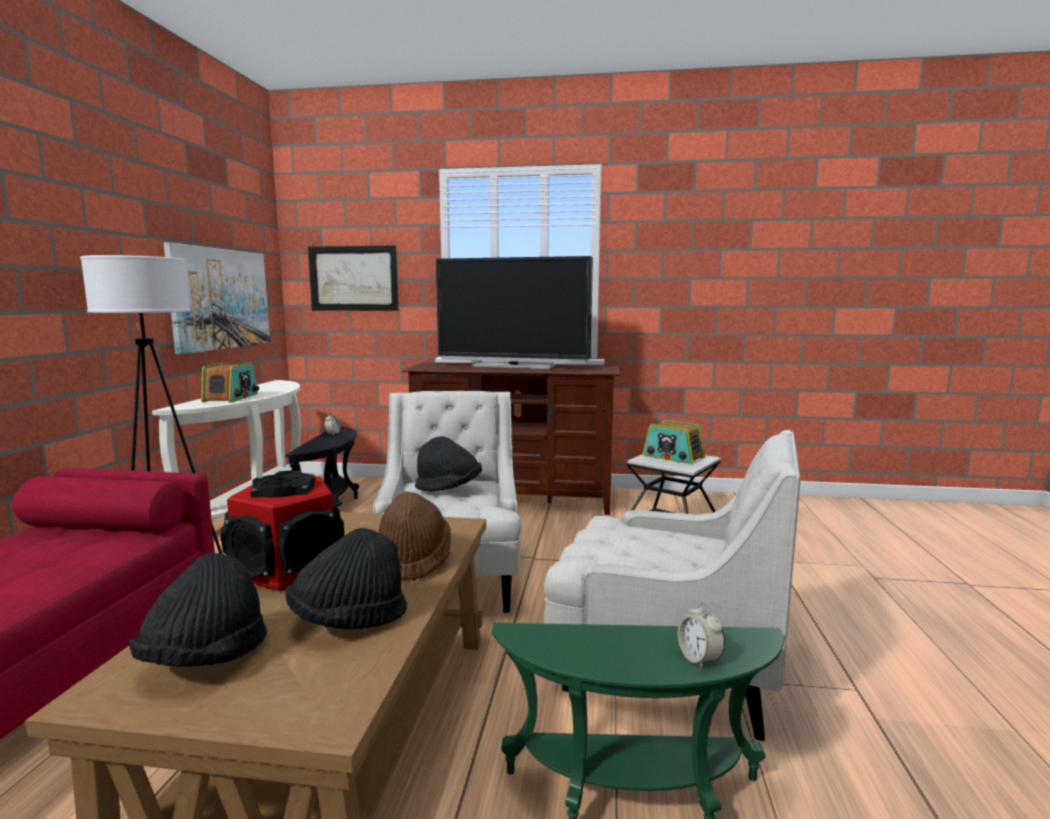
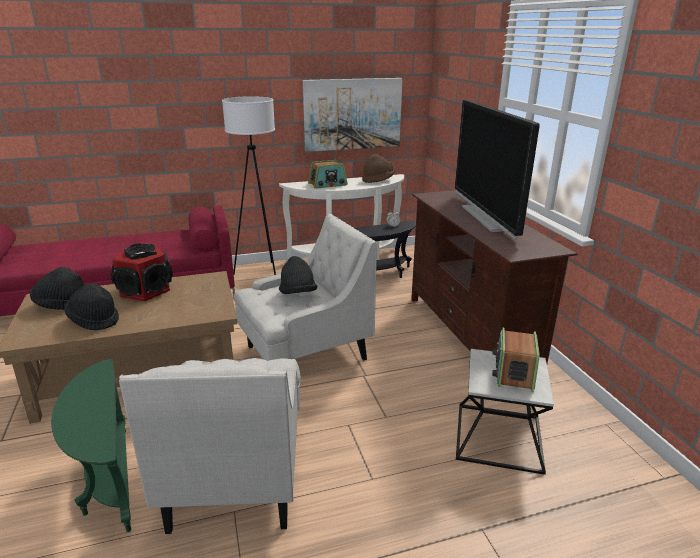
camera: 65 degrees right, 15 degrees up
picture [308,246,398,311] -> none
brown hat [378,491,451,581] -> brown hat moved to [362,154,395,183]
alarm clock [678,601,725,669] -> none

